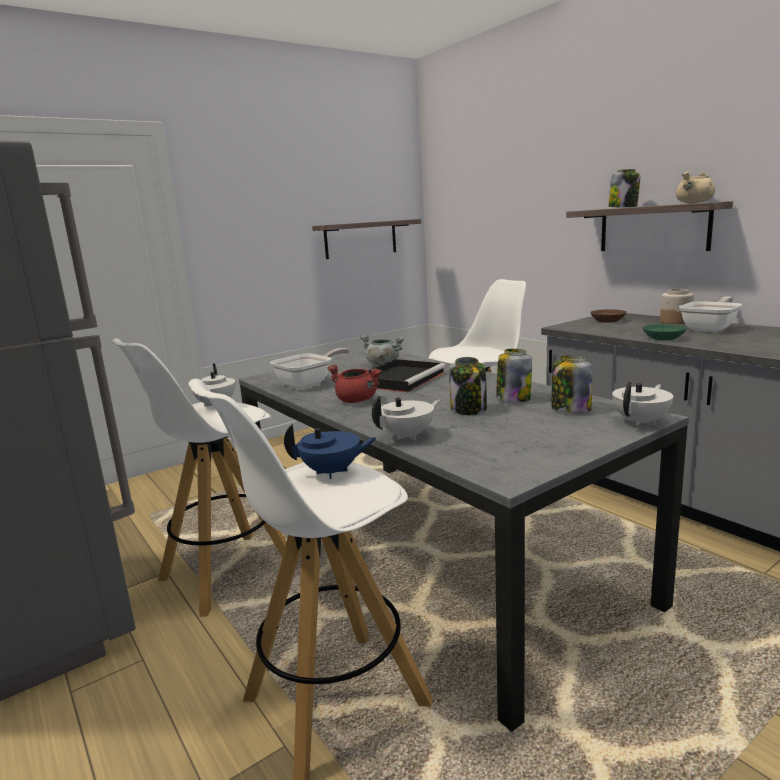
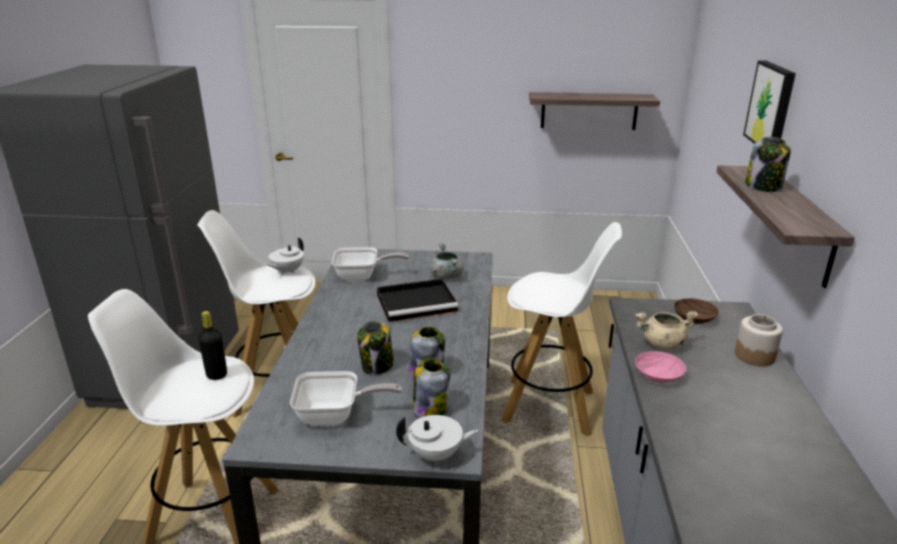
camera: 40 degrees right, 10 degrees up
blue teapot [284,423,377,479] -> black bottle [198,311,227,380]
red cooking pot [327,365,382,403] -> none
white teapot [372,396,441,441] -> none
green bowl [642,324,687,340] -> pink bowl [635,351,686,383]
beige cooking pot [676,172,715,203] -> beige cooking pot moved to [636,311,698,350]
frying pan [679,297,742,332] -> frying pan moved to [290,371,402,425]
none -> picture [743,61,796,143]

